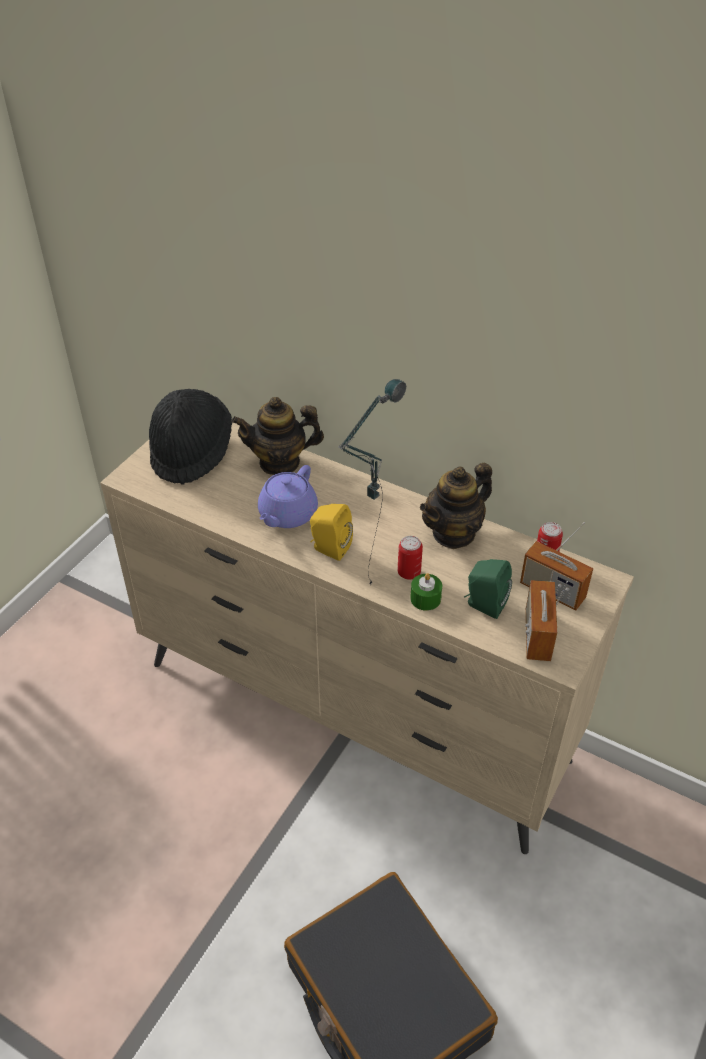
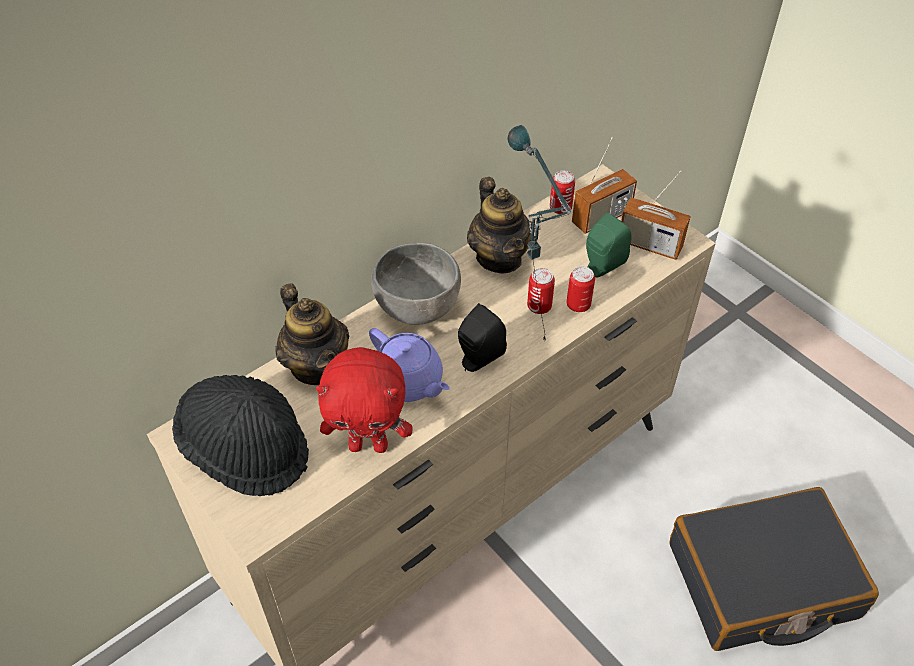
camera: 70 degrees left, 5 degrees up
teapot [231,397,324,475] -> teapot turned 45 degrees counterclockwise [275,283,349,385]
yellow speaker [310,504,353,561] -> black speaker [458,303,507,372]
green candle [410,573,442,611] -> can [567,266,595,312]
none -> red plush toy [316,347,413,453]
none -> grey bowl [371,243,461,325]

